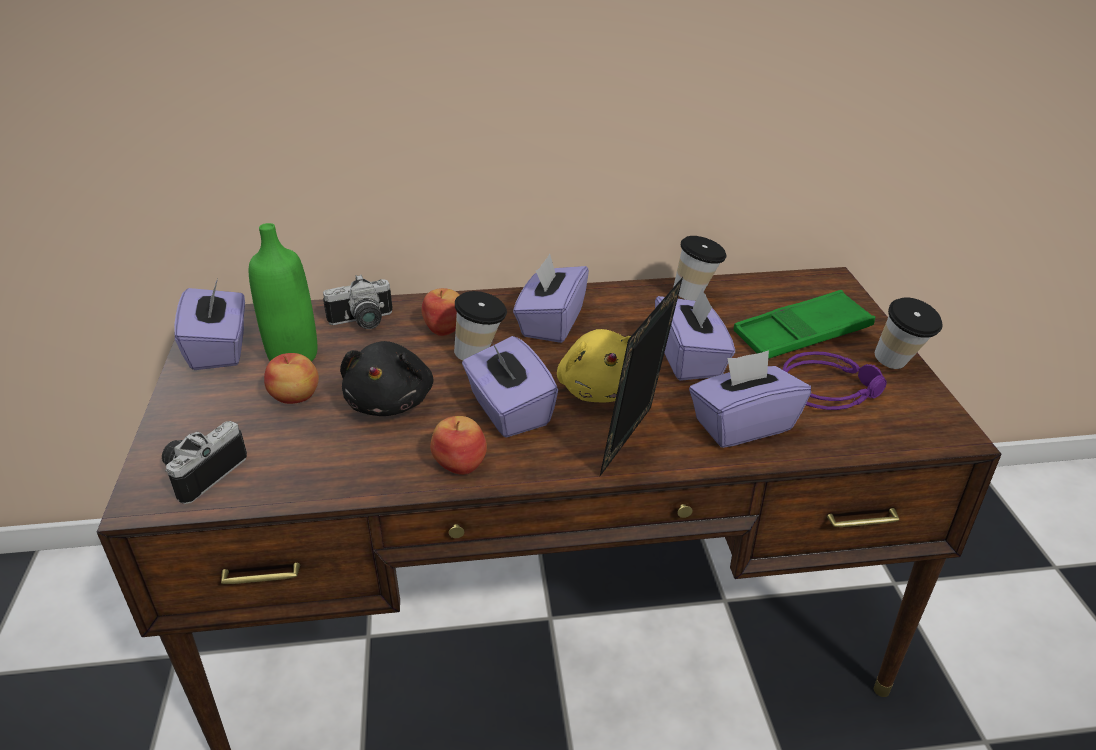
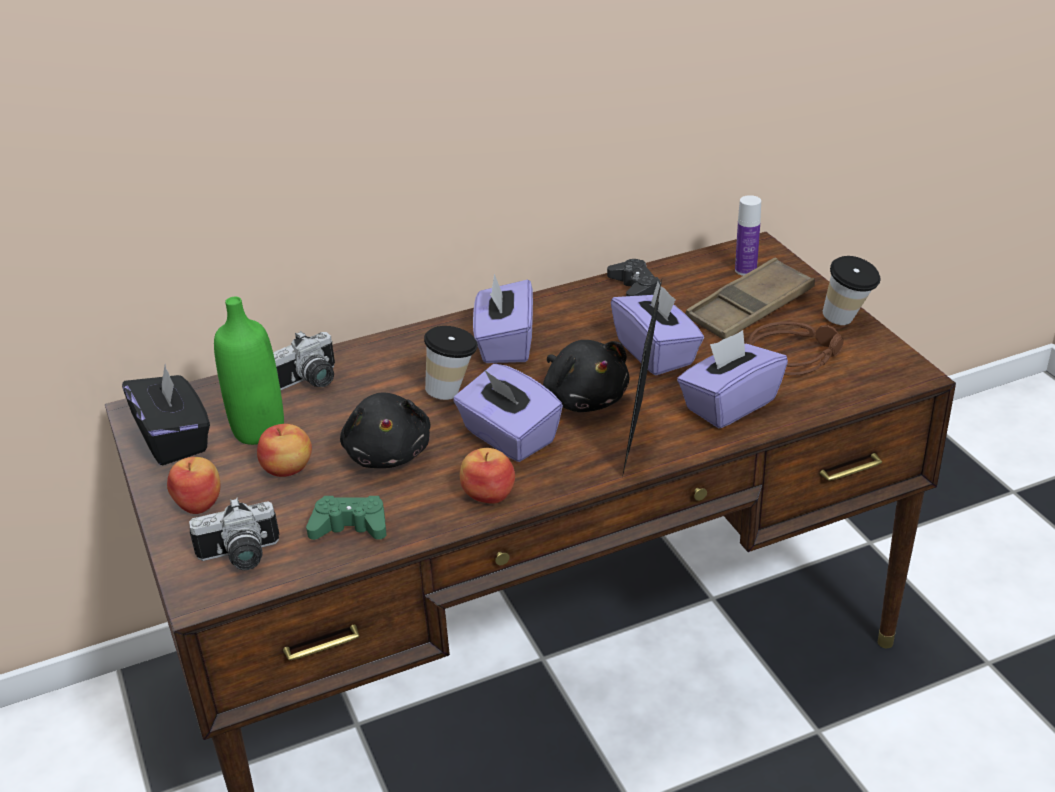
camera: 15 degrees left, 0 degrees up
camera [162,421,247,504] -> camera turned 120 degrees counterclockwise [189,498,280,570]
purple tissue box [174,279,245,370] -> black tissue box [122,365,210,465]
apple [421,288,459,336] -> apple moved to [167,457,220,514]
yellow plush toy [557,329,631,402] -> black plush toy [543,340,629,412]
cup [673,236,727,301] -> black game controller [607,259,661,296]
green tray [734,290,875,359] -> brown tray [686,258,815,339]
purple headphones [783,351,887,410] -> brown headphones [748,322,844,375]
none -> green game controller [306,496,386,540]
none -> bottle [735,195,761,276]

